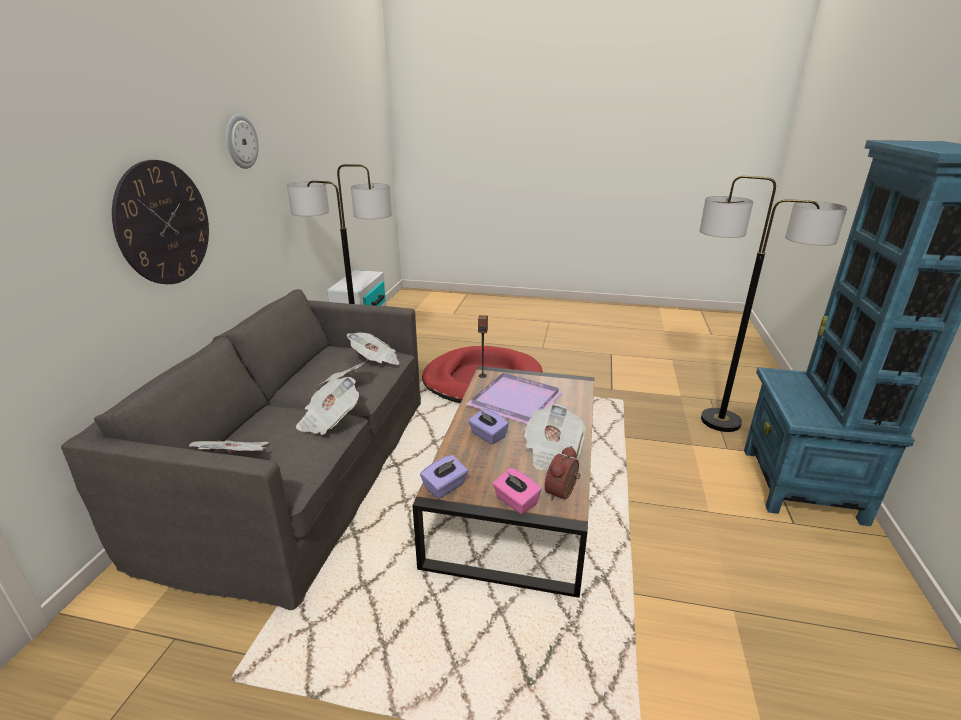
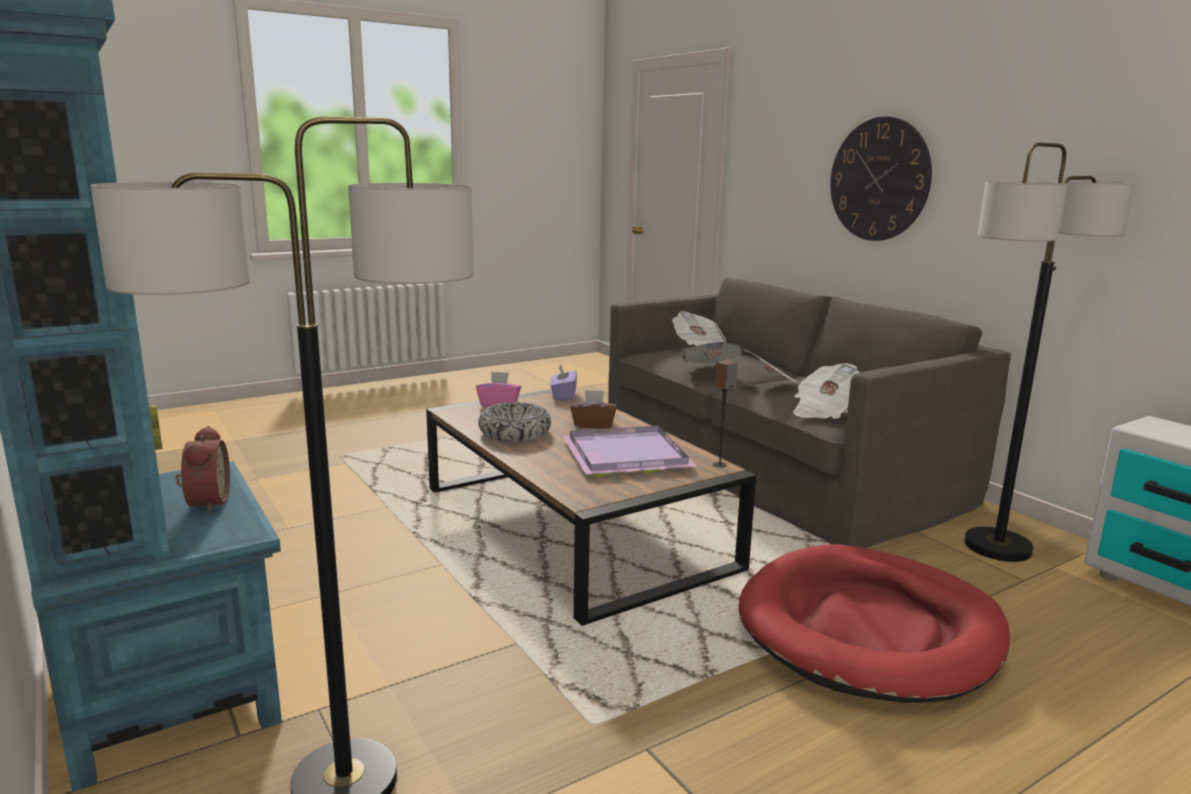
camera: 135 degrees right, 10 degrees down
wall clock [226,114,259,169] -> none
purple tissue box [468,408,509,444] -> brown tissue box [570,390,616,429]
newspaper [523,404,586,470] -> bowl [478,402,551,442]
alarm clock [545,446,580,501] -> alarm clock moved to [176,426,230,513]

